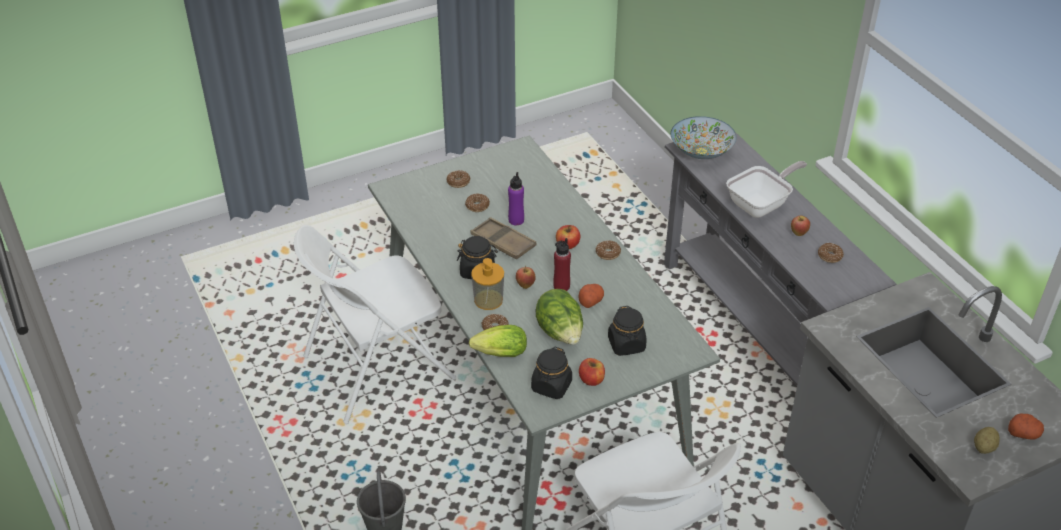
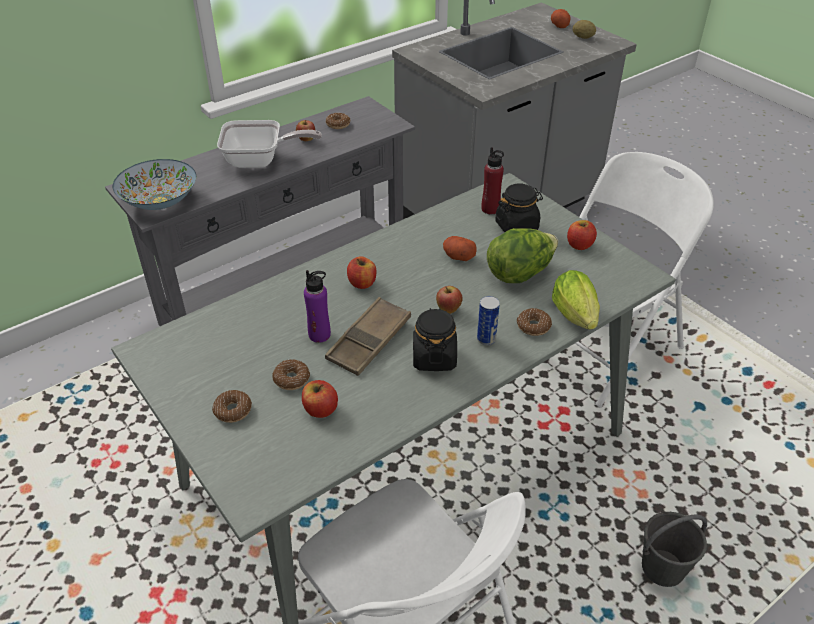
camera: 100 degrees left, 0 degrees up
soap dispenser [471,258,504,310] -> can [477,296,500,345]
black jar [531,347,572,399] -> none
red bottle [553,238,571,291] -> red bottle moved to [482,147,504,214]
donut [596,240,621,260] -> none
frying pan [726,161,807,218] -> frying pan turned 135 degrees clockwise [217,120,322,168]
none -> apple [302,380,338,418]

